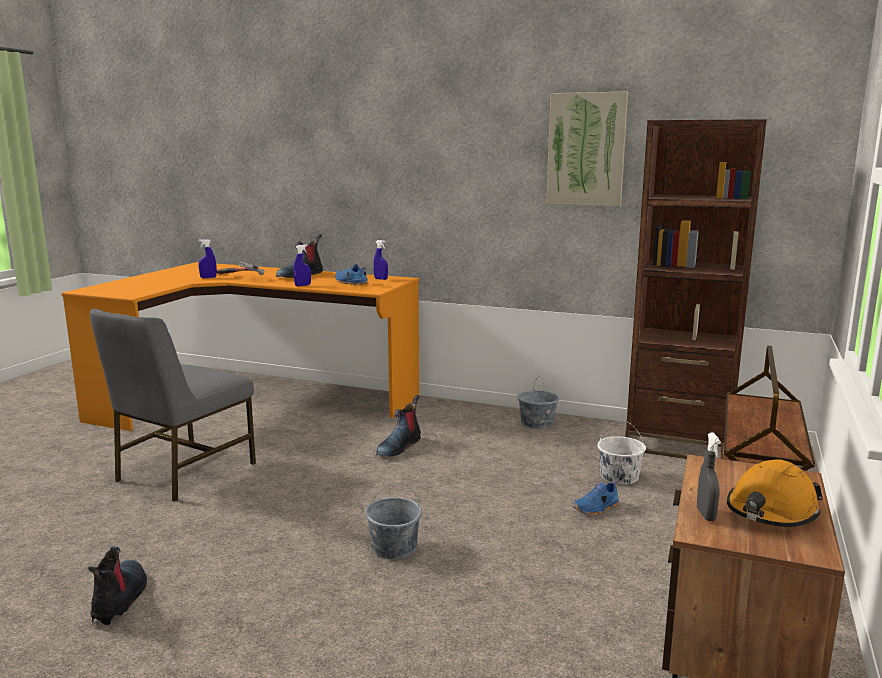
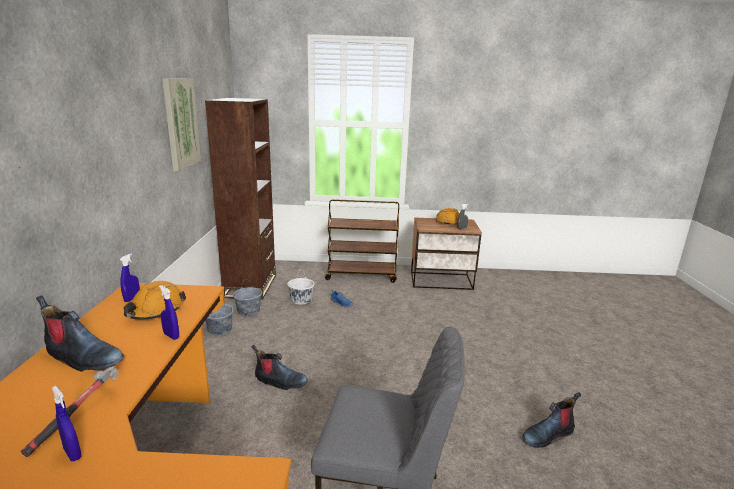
camera: 110 degrees left, 5 degrees up
blue shoe [335,264,368,285] -> orange hard hat [124,281,186,320]
grey bucket [365,483,422,559] -> grey bucket moved to [233,279,262,316]

